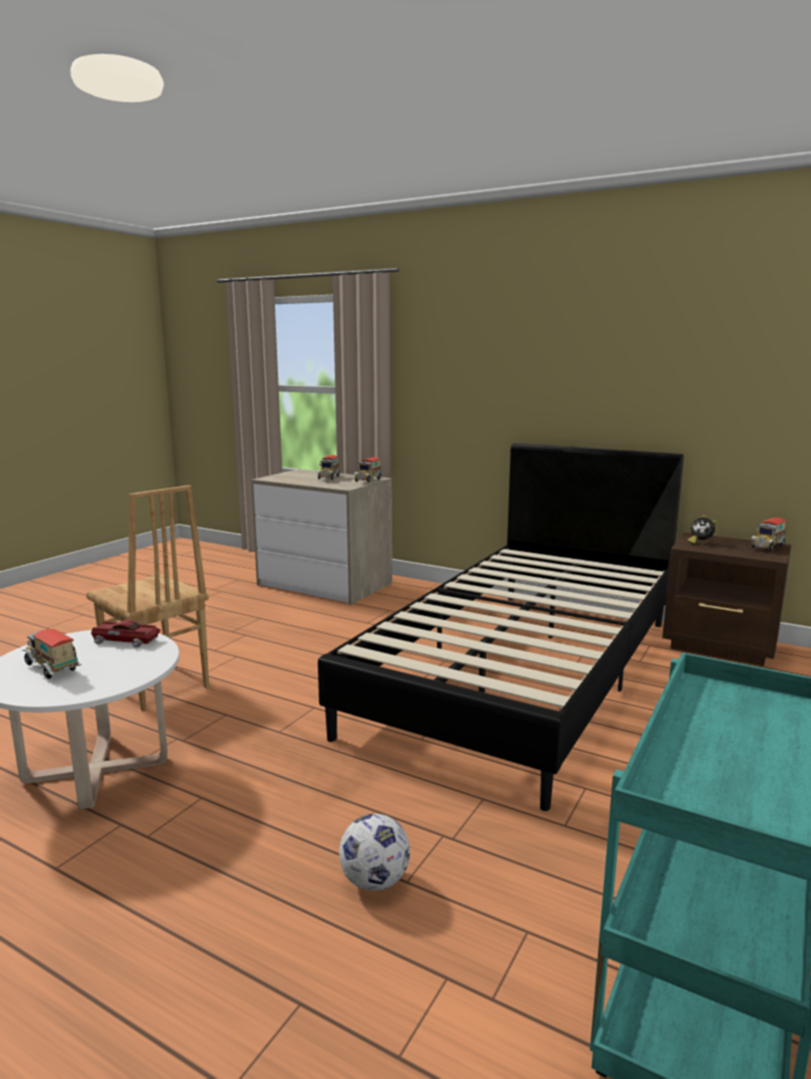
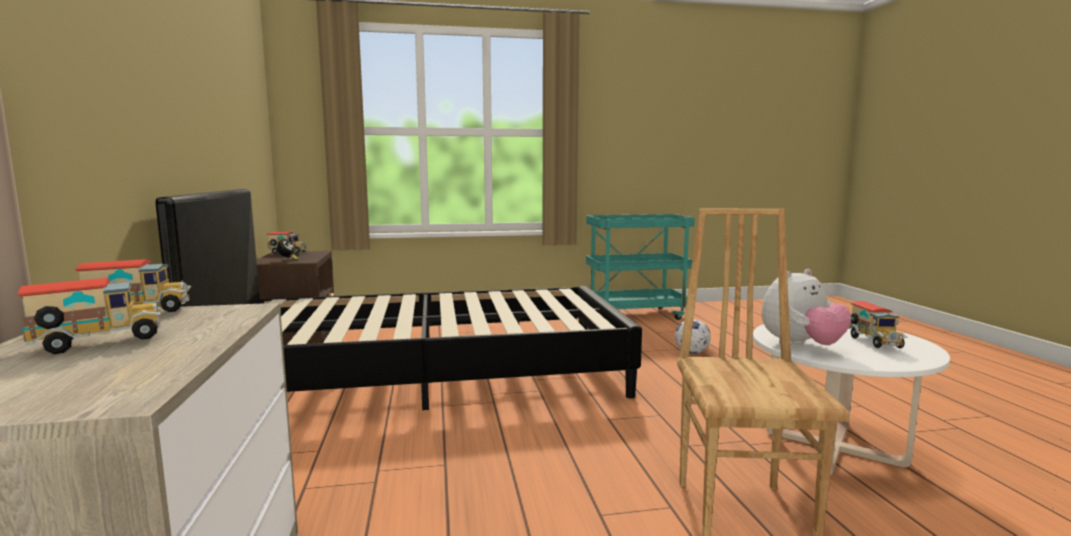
camera: 130 degrees left, 5 degrees down
toy car [91,619,161,648] -> plush toy [762,269,852,346]

